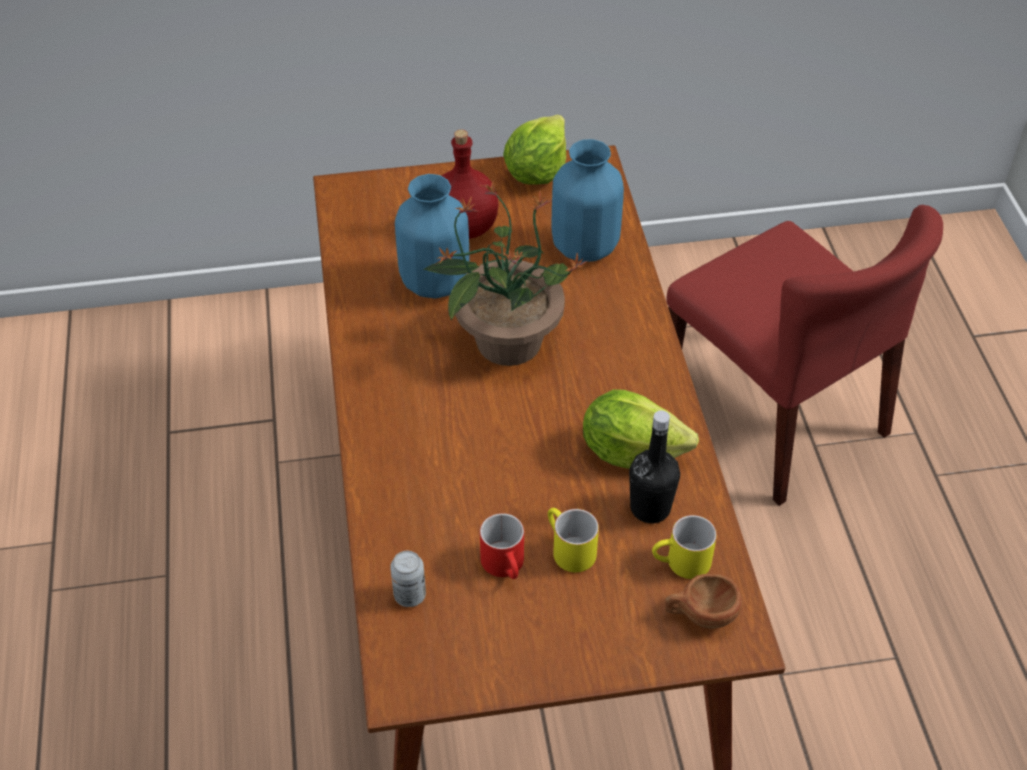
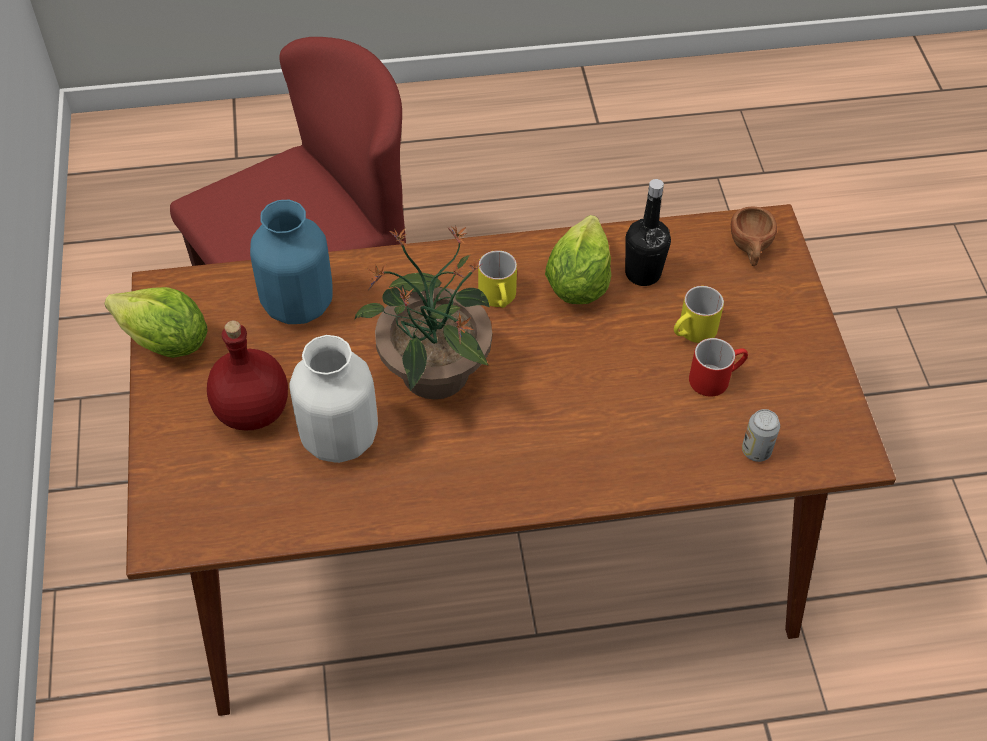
camera: 90 degrees left, 5 degrees up
blue vase [395,174,470,298] -> white vase [289,335,378,463]
yellow mug [652,515,717,579] -> yellow mug moved to [478,250,517,308]

